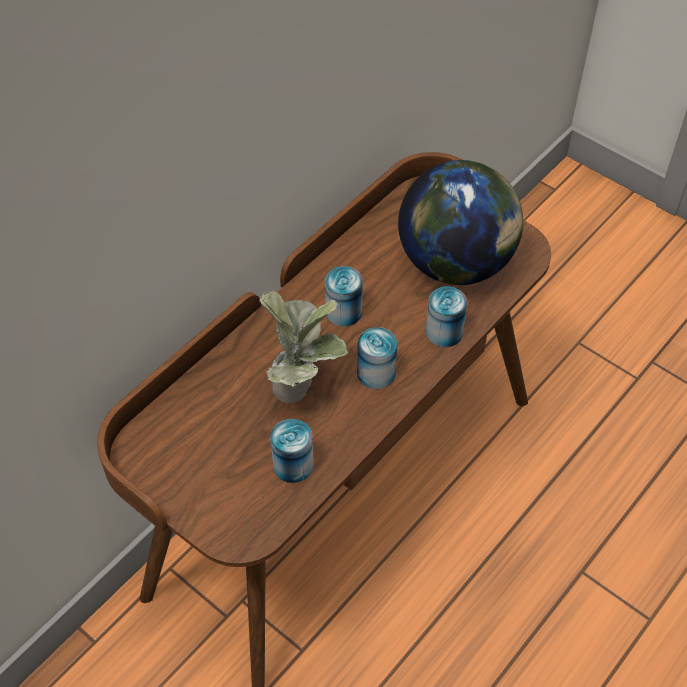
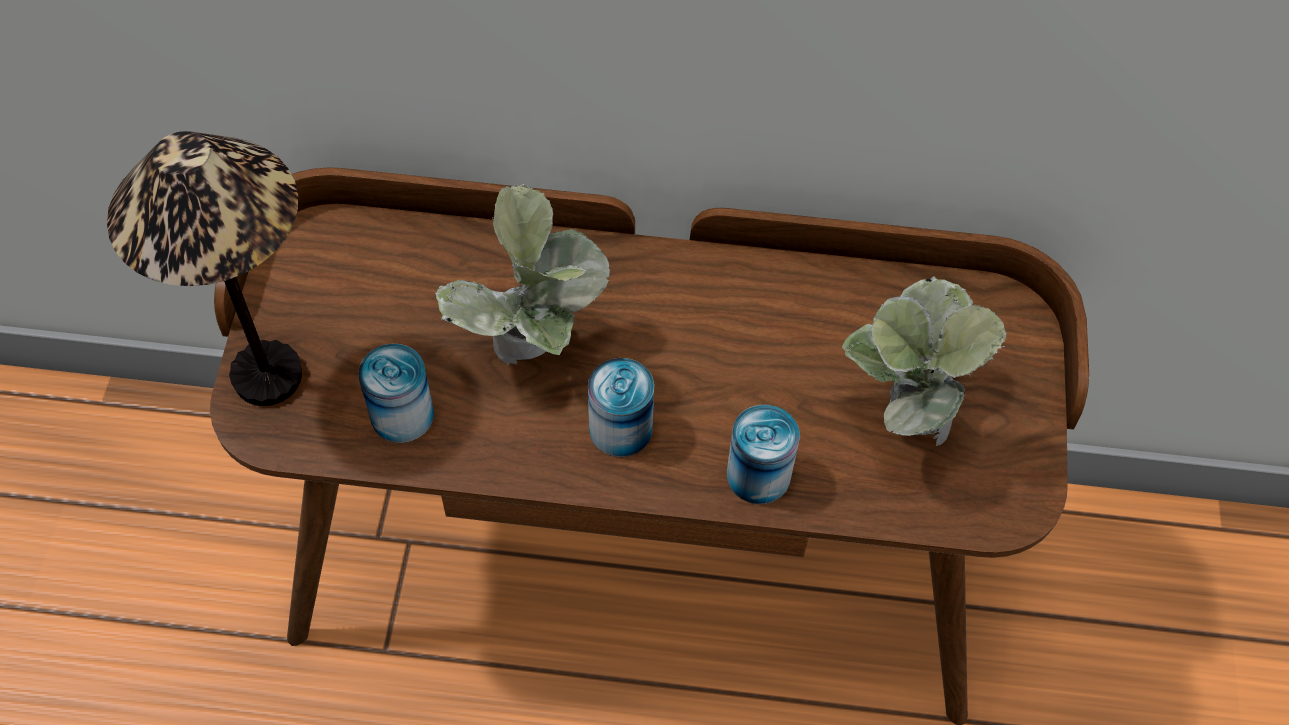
camera: 55 degrees right, 5 degrees up
can [325,266,363,327] -> none
globe [398,160,523,285] -> potted plant [842,276,1006,446]
none -> table lamp [107,131,302,406]

